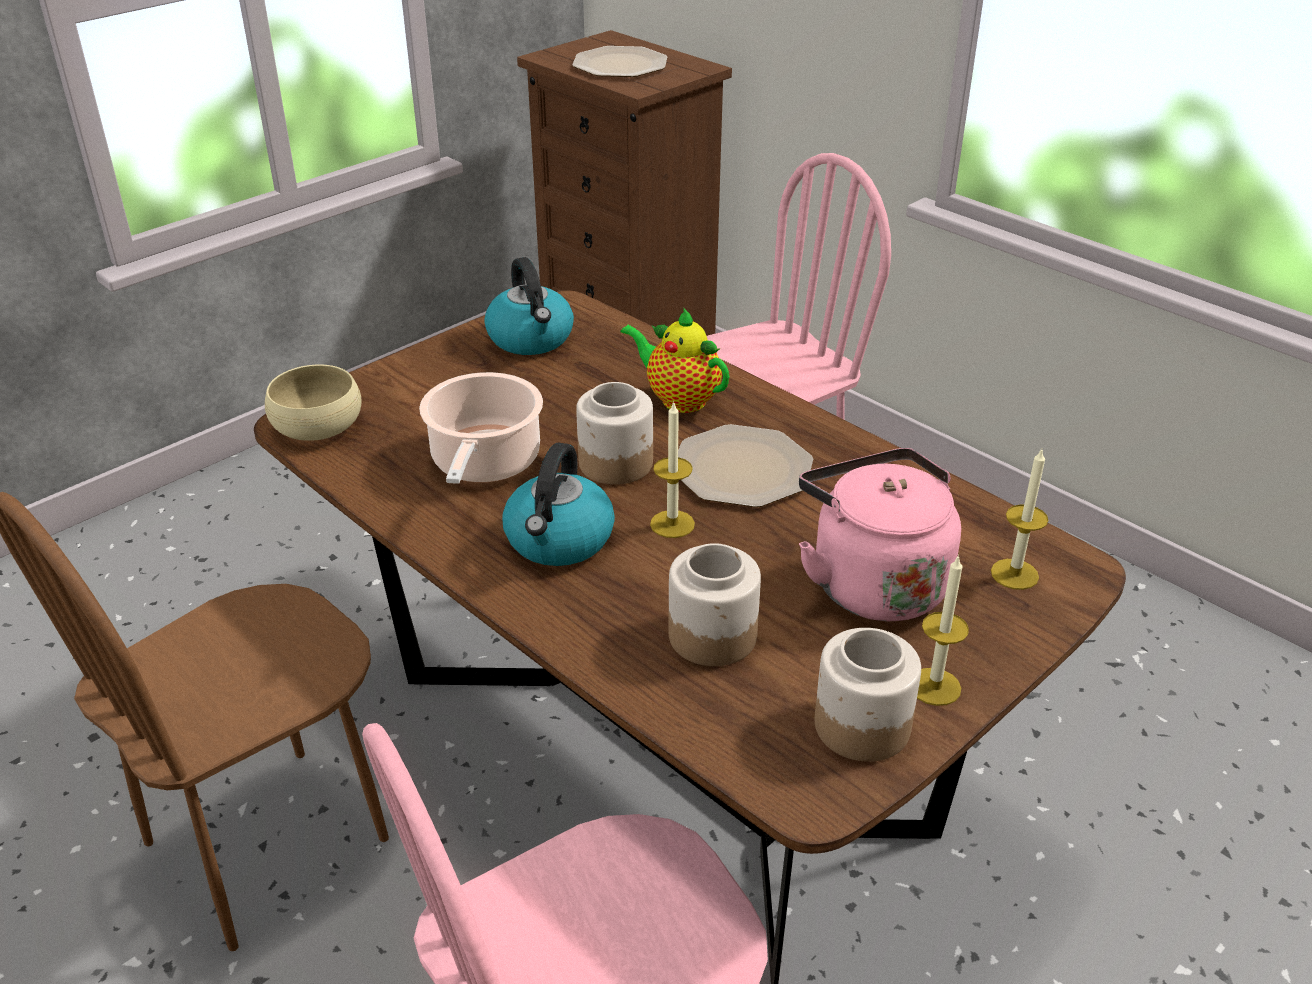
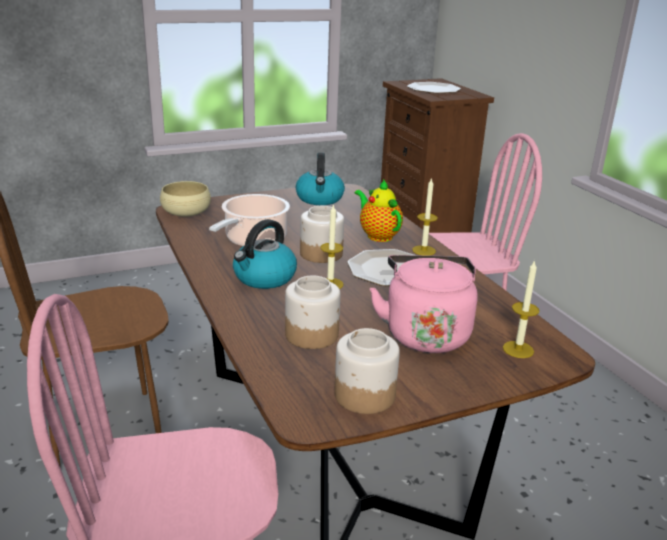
camera: 20 degrees right, 10 degrees down
candle [917,554,969,706] -> candle moved to [412,177,438,256]

